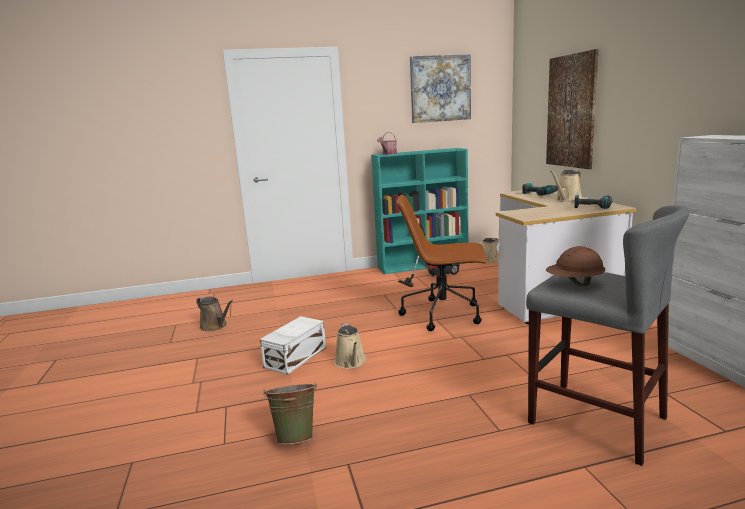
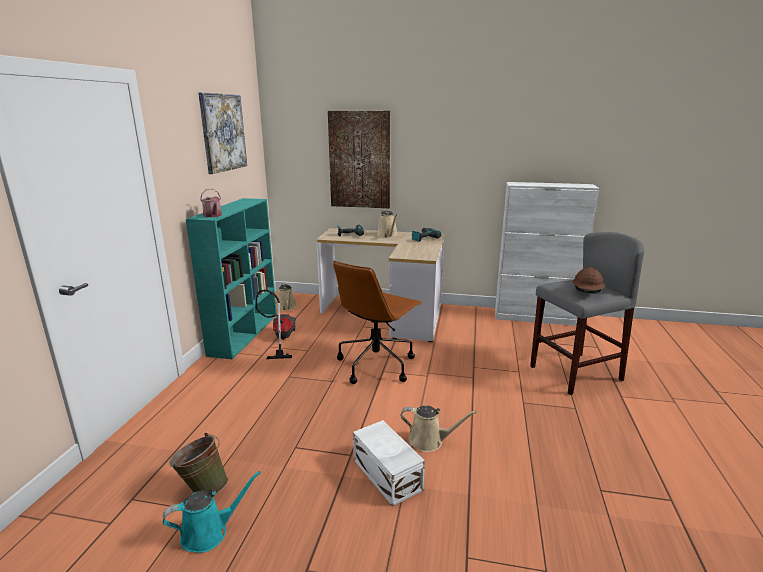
camera: 65 degrees left, 5 degrees up
brown watering can [196,297,233,331] -> turquoise watering can [163,471,261,553]
green bucket [263,383,317,445] -> green bucket moved to [169,433,228,495]

